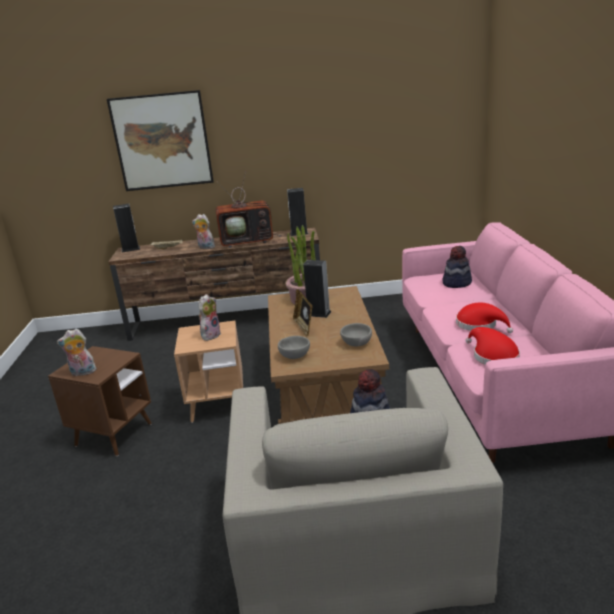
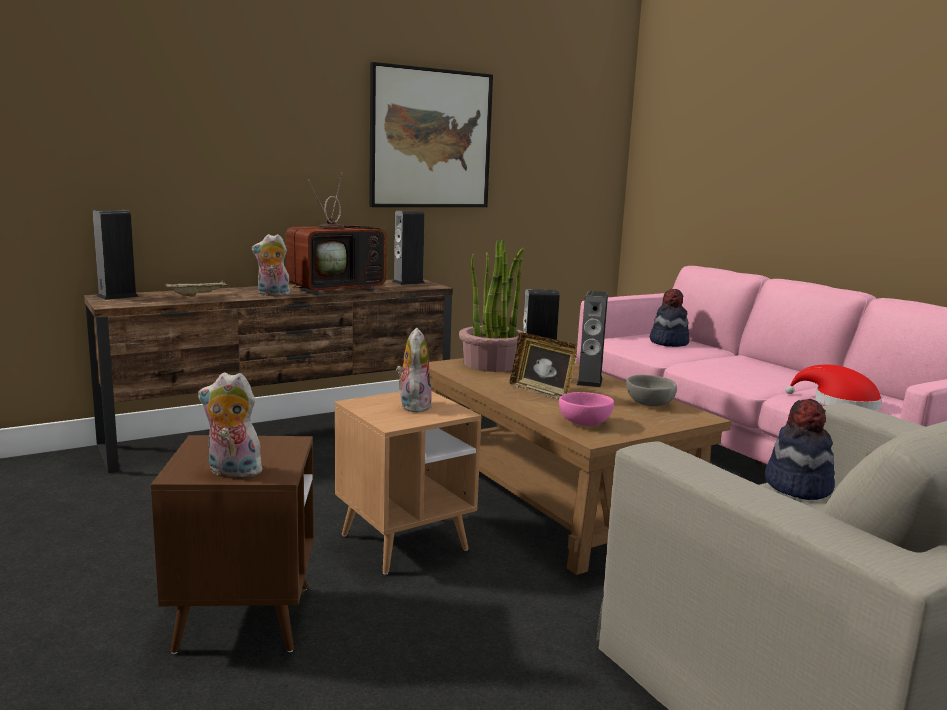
camera: 30 degrees left, 10 degrees down
plush toy [57,329,97,376] -> plush toy turned 45 degrees clockwise [198,373,265,480]
picture [107,90,214,191] -> picture moved to [369,62,493,207]
grey bowl [278,336,310,359] -> pink bowl [559,392,614,426]
red hat [456,303,513,333] -> none
none -> speaker [577,291,608,388]

